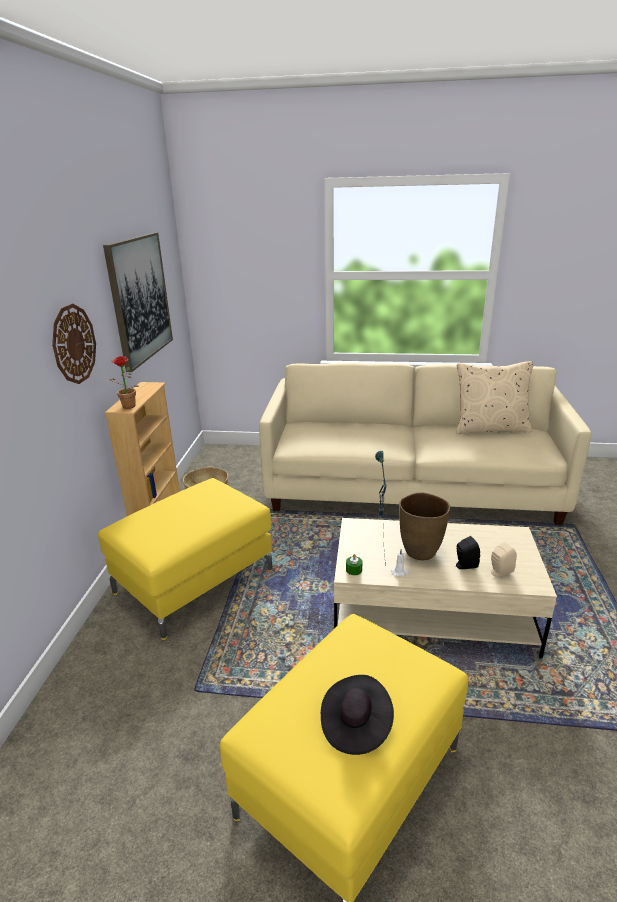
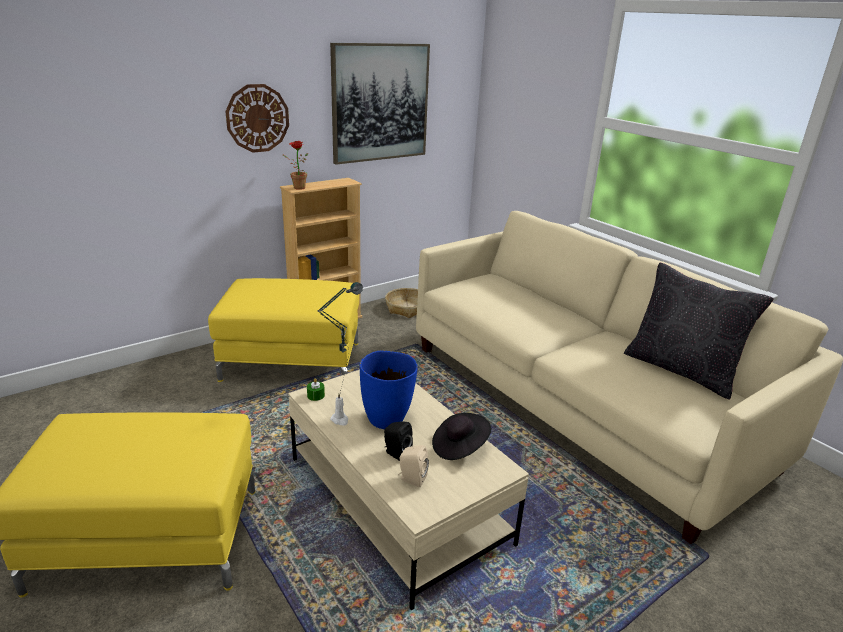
camera: 45 degrees right, 0 degrees up
black hat [321,675,394,755] -> black hat moved to [432,413,491,460]
brown vase [399,492,450,560] -> blue vase [360,351,418,429]
beige pillow [456,361,534,434] -> black pillow [624,263,774,400]

